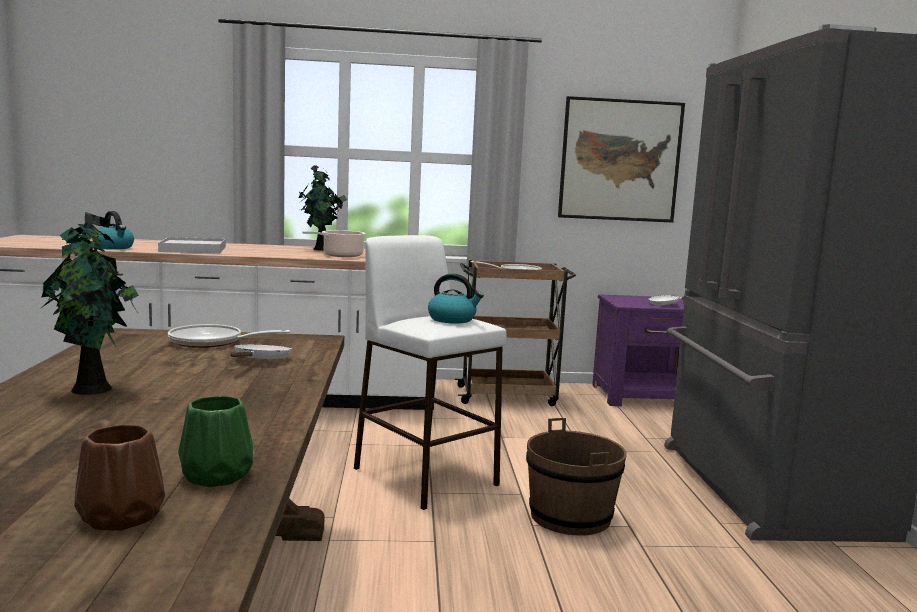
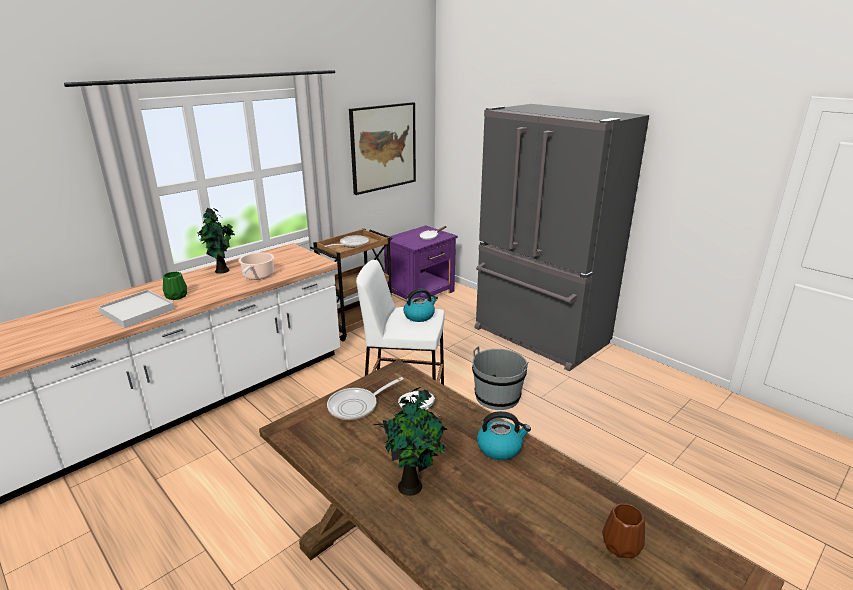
camera: 40 degrees left, 15 degrees up
kettle [92,211,134,249] -> kettle moved to [477,411,531,460]
green vase [178,396,253,487] -> green vase moved to [163,272,187,300]
brown bucket [526,418,627,536] -> grey bucket [472,346,528,410]

